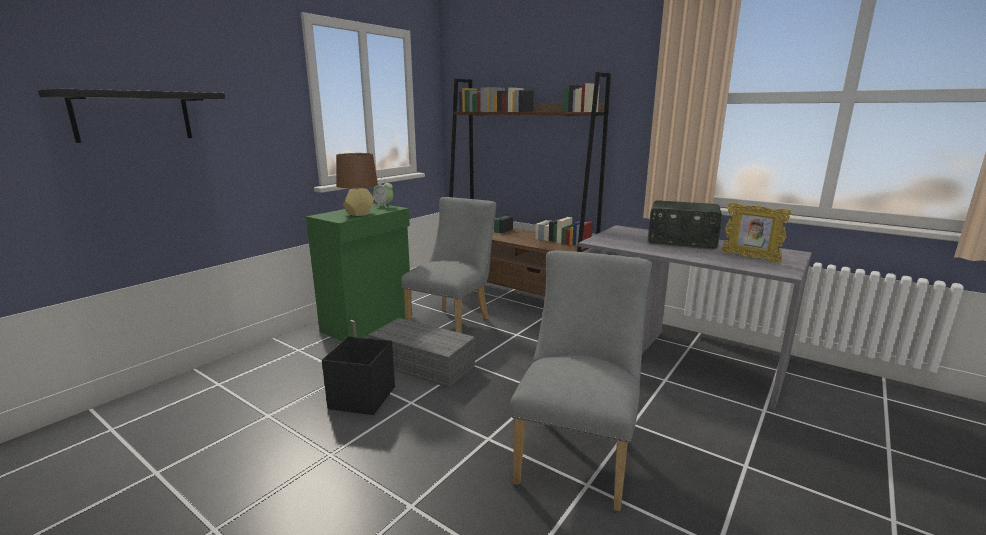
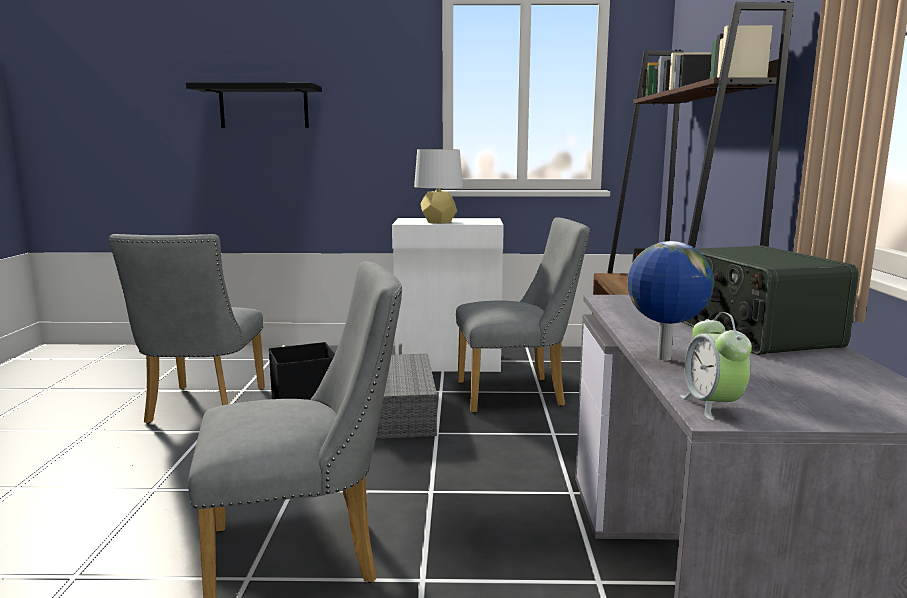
camera: 55 degrees right, 5 degrees down
green cabinet [306,203,412,341] -> white cabinet [392,218,504,372]
brown table lamp [336,153,378,216] -> grey table lamp [414,149,463,223]
alarm clock [373,179,393,208] -> alarm clock moved to [680,312,752,421]
picture frame [721,203,791,263] -> none
none -> grey chair [109,234,265,424]
none -> globe [628,241,714,361]

